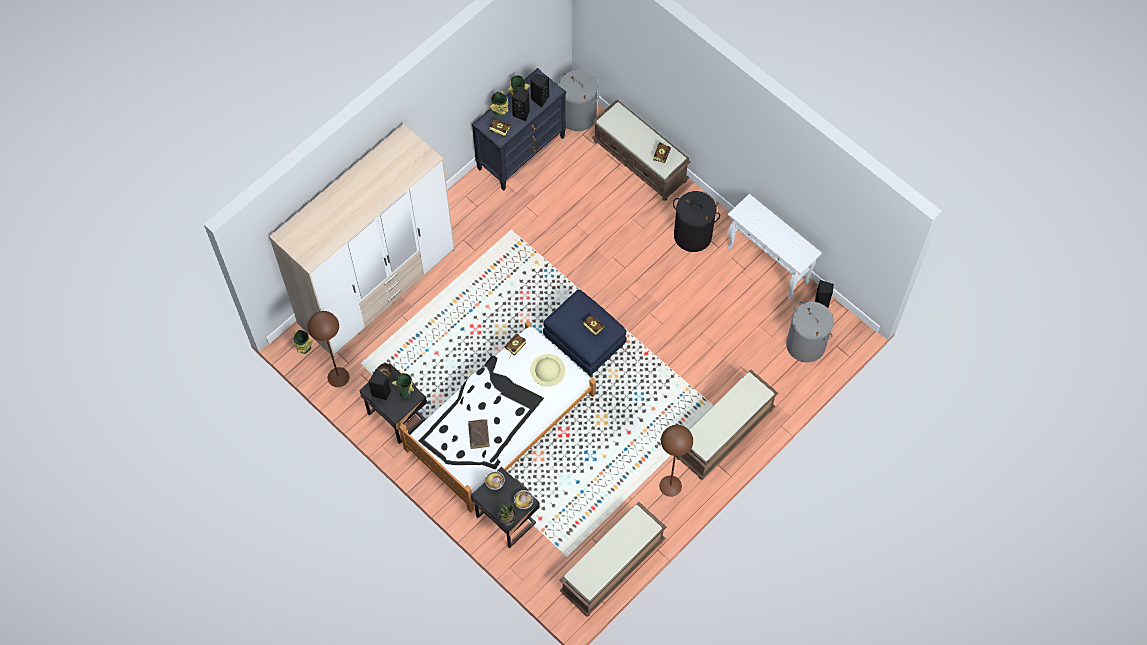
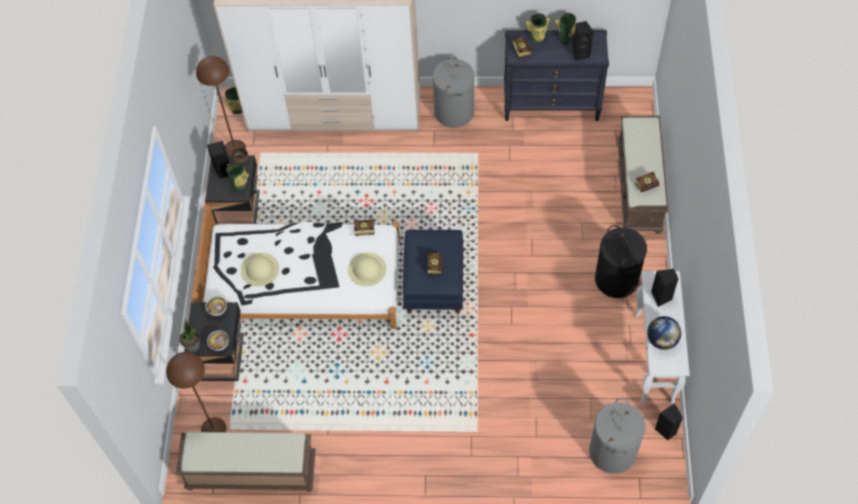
camera: 50 degrees right, 5 degrees down
brown book [468,419,490,449] -> beige hat [241,252,279,286]
black speaker [512,87,530,121] -> black speaker moved to [651,269,678,307]
grey laundry basket [558,70,599,131] -> grey laundry basket moved to [432,57,475,128]
brown floor lamp [659,425,693,497] -> brown floor lamp moved to [166,352,226,432]
brown bench [676,370,779,480] -> none
none -> globe [647,316,681,350]

